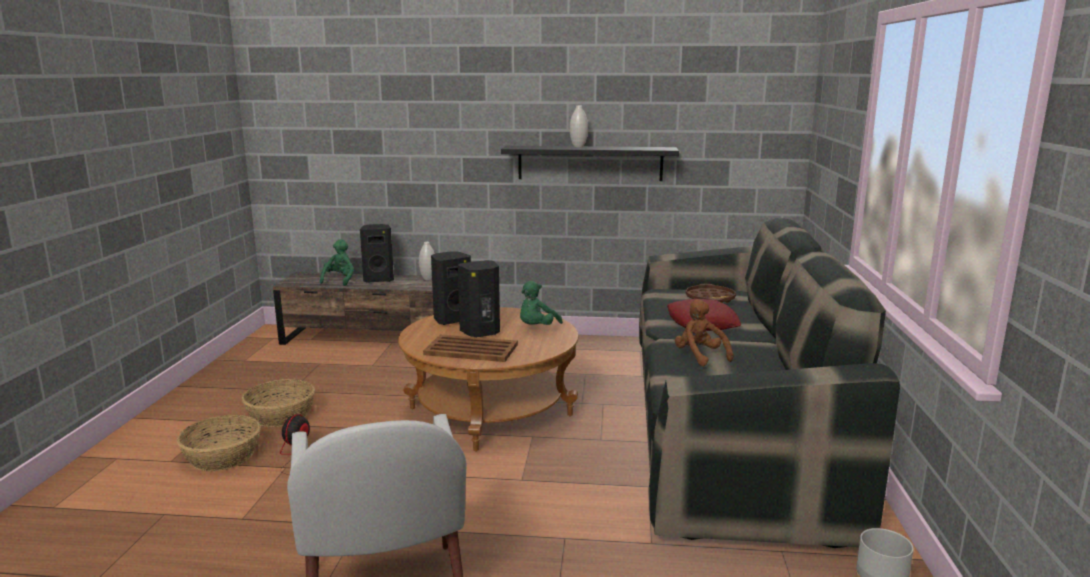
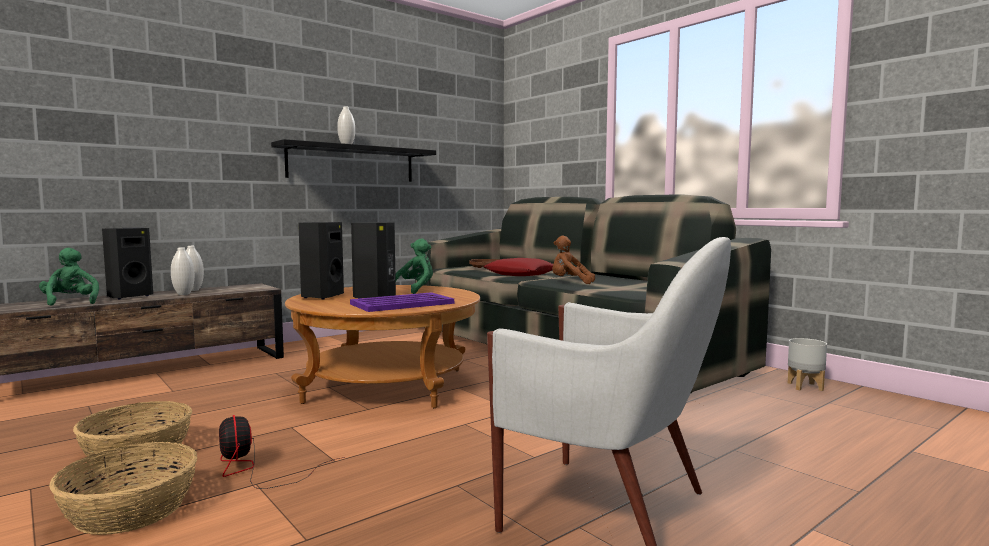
camera: 45 degrees left, 10 degrees down
brown tray [423,335,518,362] -> purple tray [350,292,454,312]
green plush toy [520,281,563,325] -> green plush toy turned 135 degrees counterclockwise [395,238,433,294]
none -> white vase [171,247,195,295]

